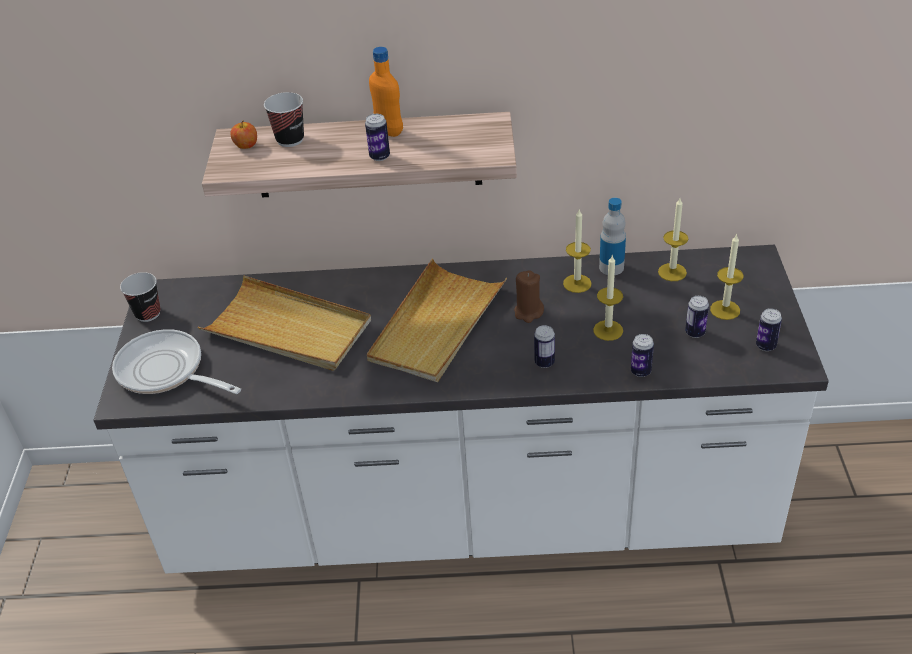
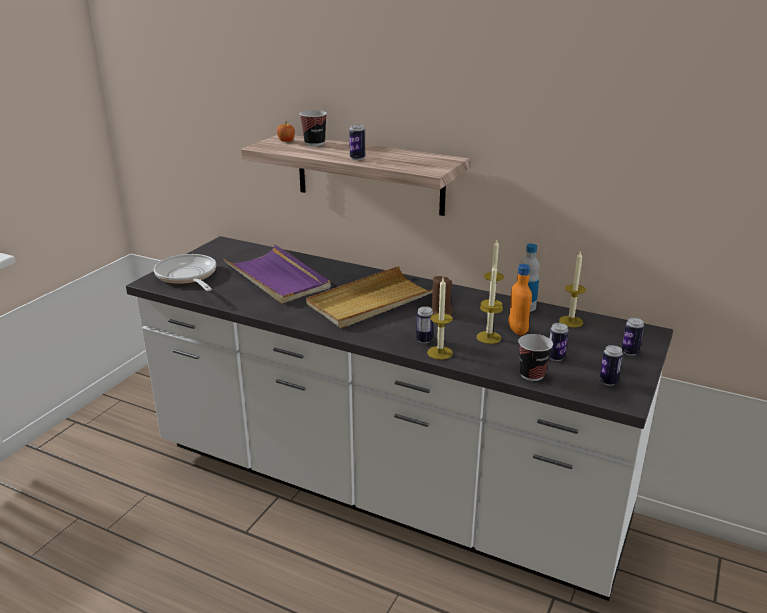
camera: 25 degrees right, 15 degrees down
cup [120,272,161,322] -> cup moved to [518,334,553,381]
beige tray [198,276,371,371] -> purple tray [223,244,331,304]
orange bottle [369,47,403,137] -> orange bottle moved to [508,264,532,335]
can [631,334,654,377] -> can moved to [622,317,644,356]
candle [710,233,743,320] -> candle moved to [427,278,453,360]

